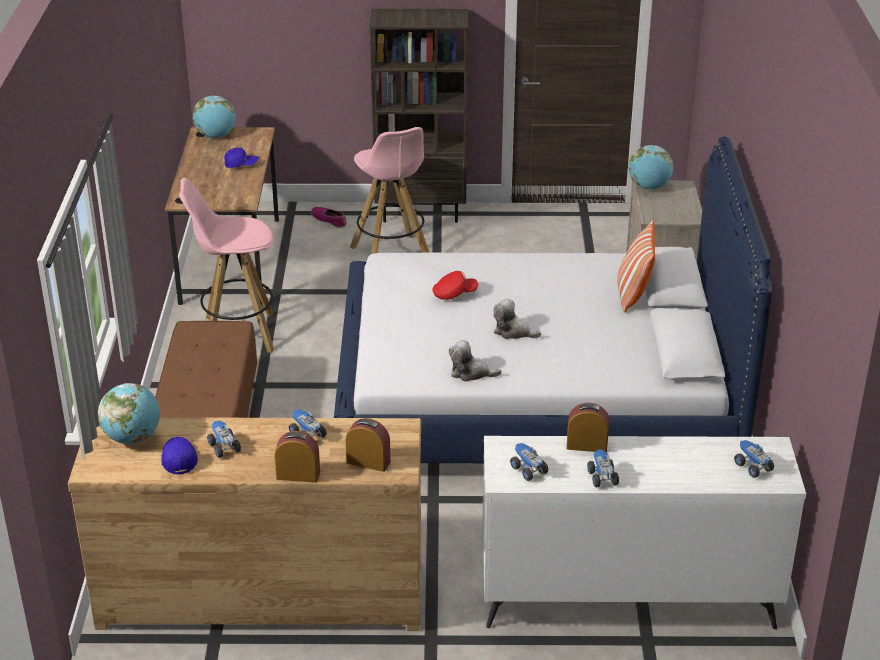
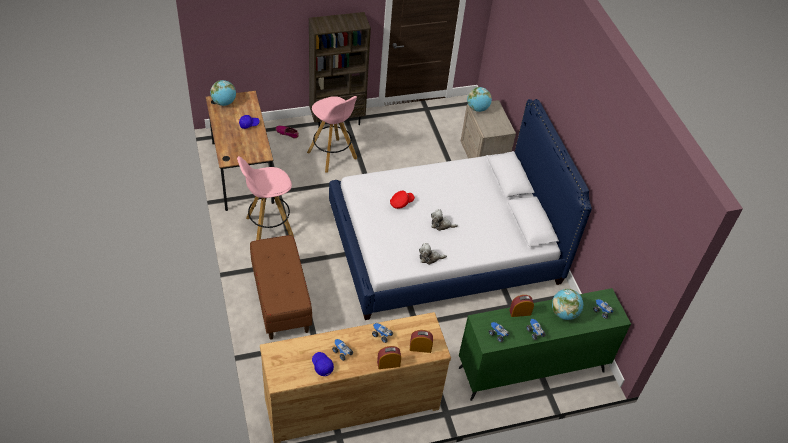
camera: 20 degrees left, 15 degrees up
globe [98,383,160,444] -> globe moved to [552,289,583,320]
white dresser [482,436,806,629] -> green dresser [459,288,631,401]
pillow [617,220,655,312] -> none

